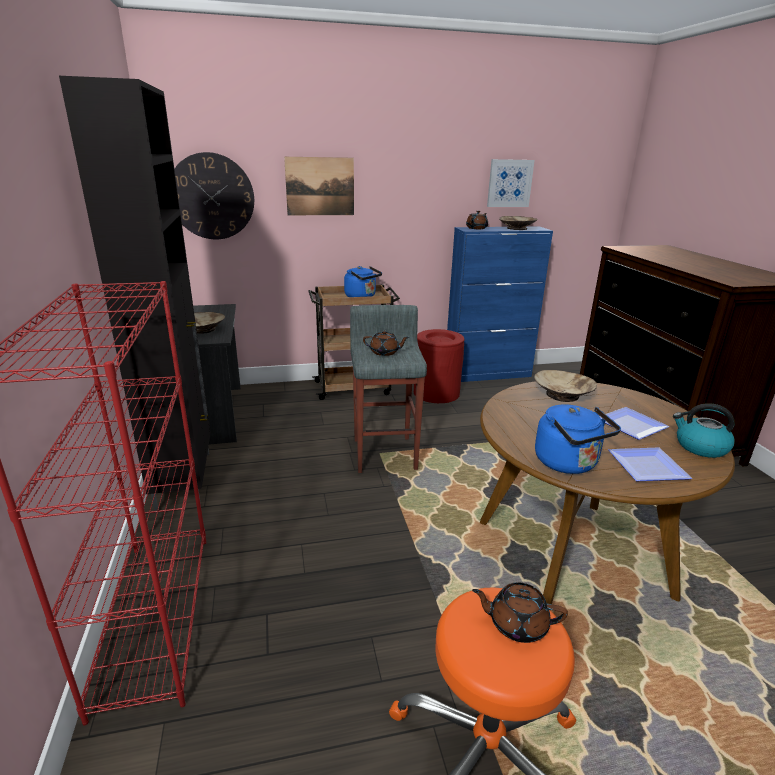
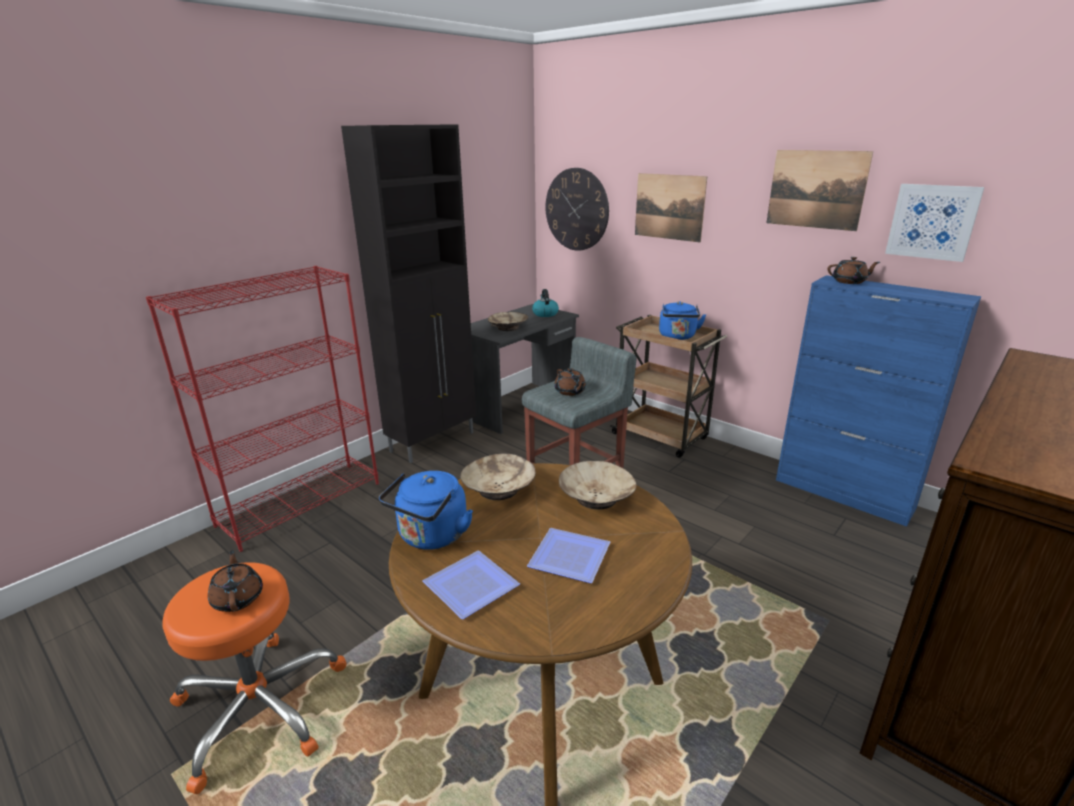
camera: 55 degrees right, 0 degrees up
red trash can [414,329,464,403] -> none
beige bowl [499,216,538,230] -> beige bowl moved to [460,454,536,500]
kettle [673,403,735,458] -> kettle moved to [532,289,559,317]
none -> picture [766,150,873,231]

